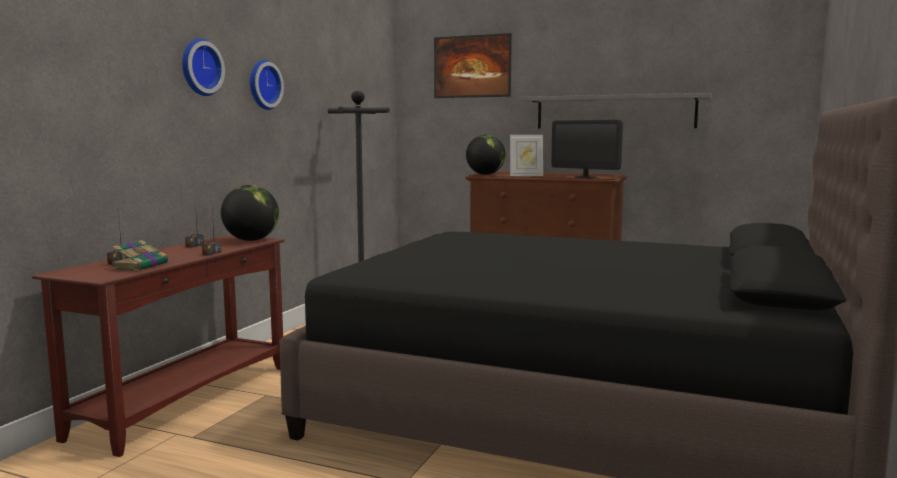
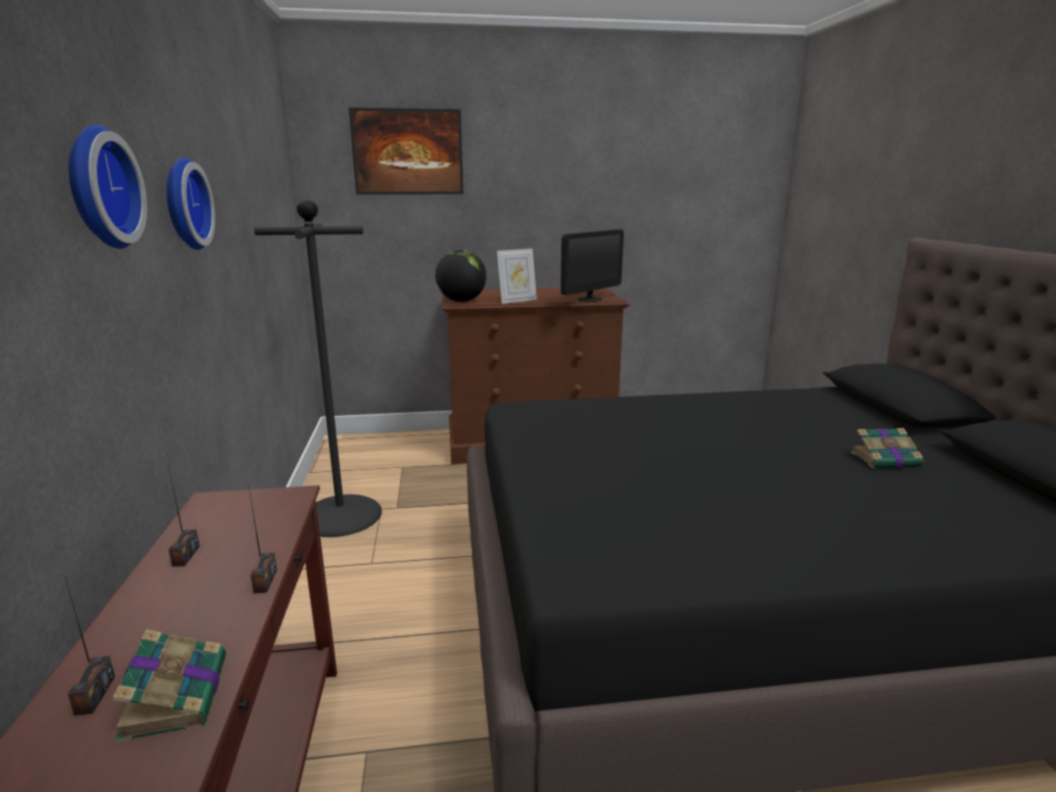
camera: 30 degrees left, 10 degrees up
globe [221,185,279,241] -> none
grey shelf [520,93,712,129] -> none
monitor [551,120,623,178] -> monitor turned 60 degrees counterclockwise [561,229,624,302]
none -> book [851,428,927,469]

